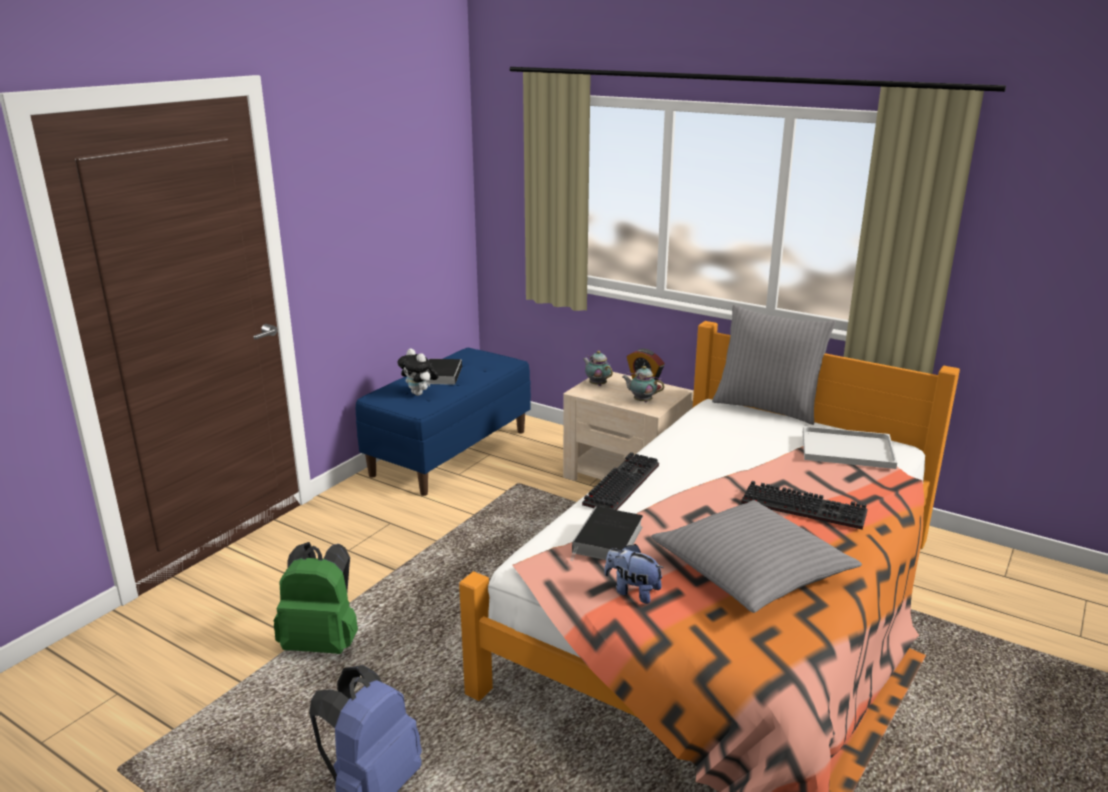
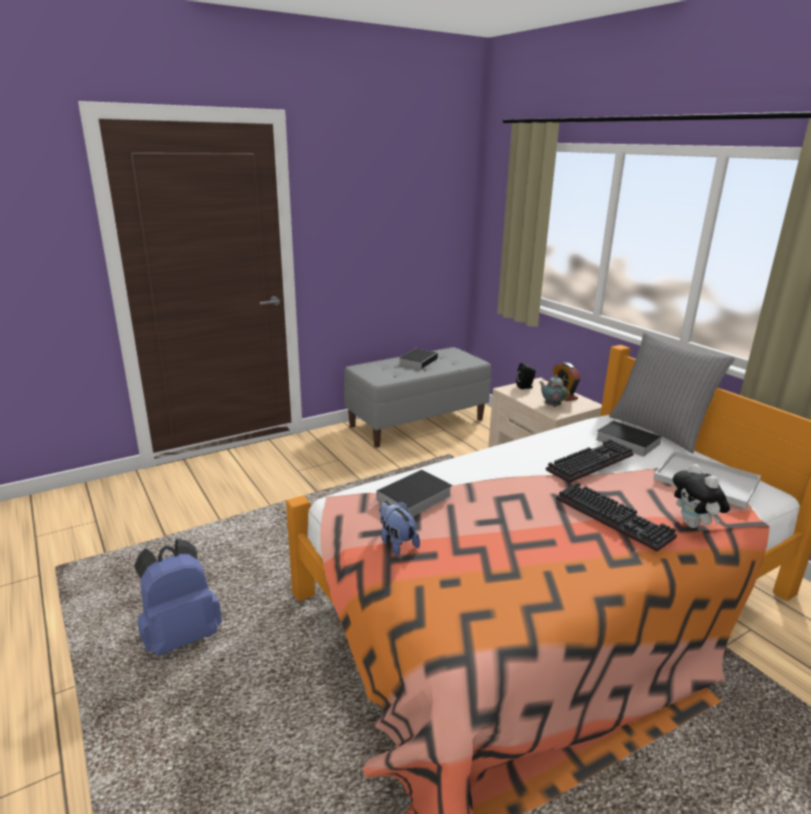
camera: 25 degrees right, 0 degrees up
green backpack [274,542,358,654] -> none
blue bench [356,348,531,496] -> grey bench [344,347,491,447]
plush toy [397,349,438,396] -> plush toy moved to [673,464,730,528]
keyboard [582,452,659,510] -> keyboard moved to [546,439,634,483]
teapot [583,351,613,386] -> black speaker [516,363,536,389]
grey pillow [651,500,862,613] -> none
none -> book [595,421,662,457]

